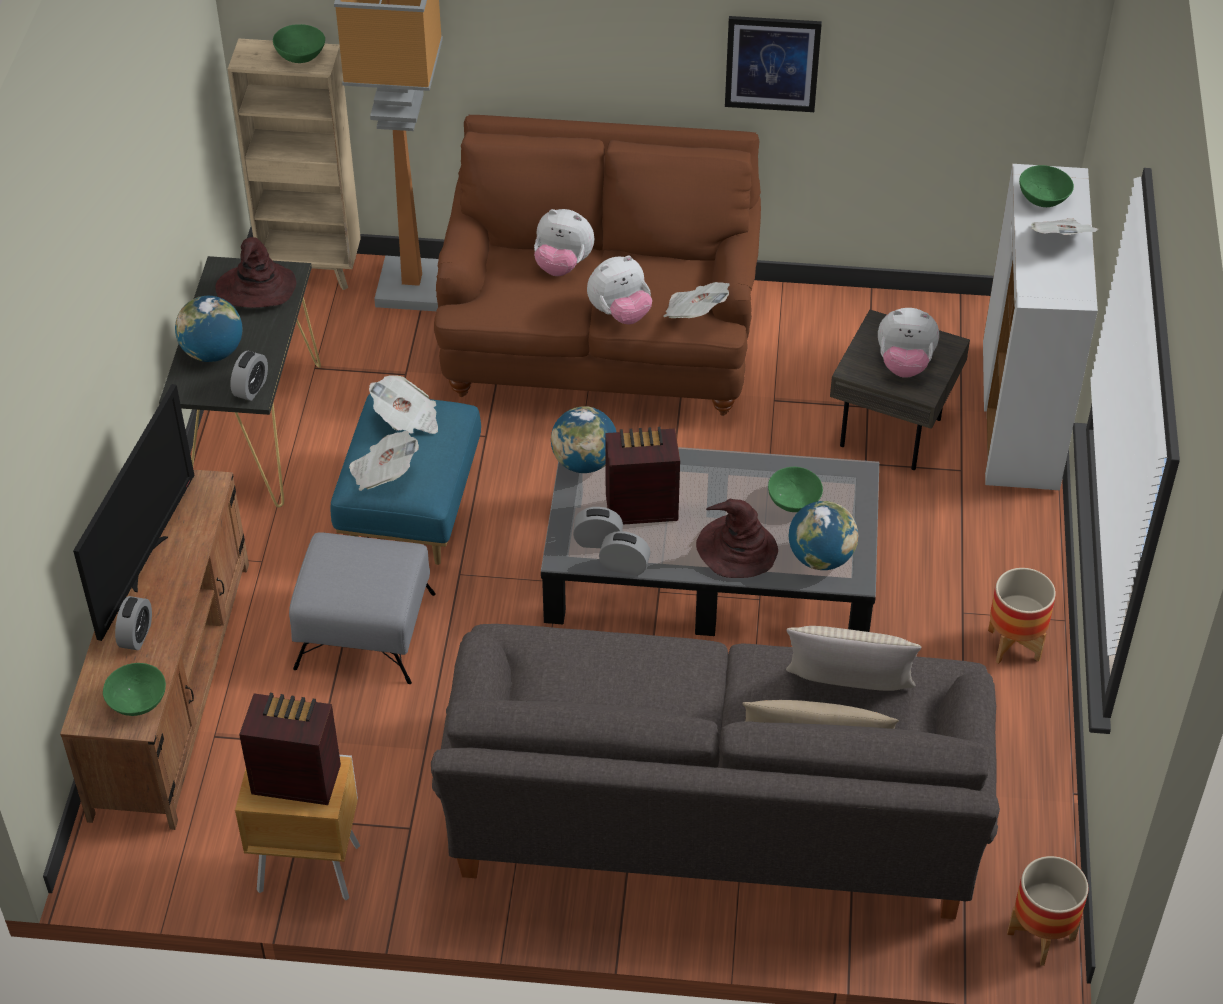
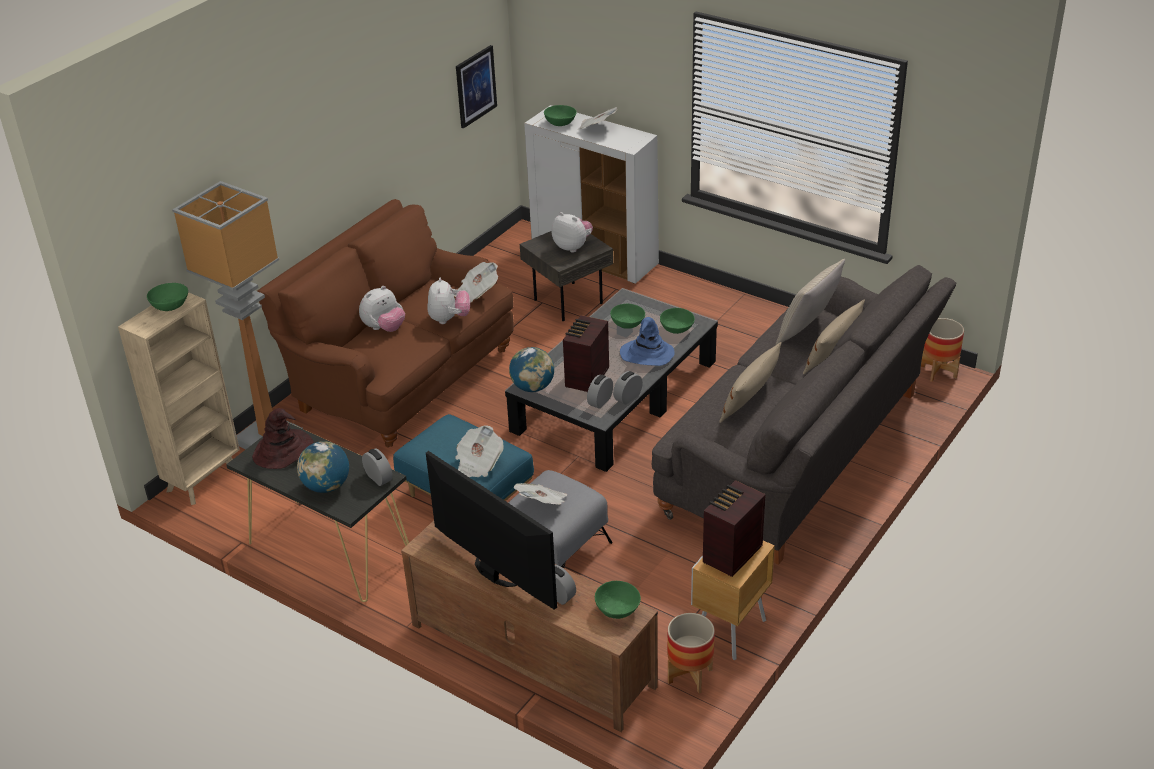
camera: 60 degrees left, 10 degrees down
newspaper [369,375,438,434] -> newspaper moved to [514,483,567,505]
brown hat [696,499,778,578] -> blue hat [620,317,675,366]
picture [725,16,822,112] -> picture moved to [456,45,497,129]
globe [789,501,858,570] -> green bowl [660,308,695,334]
plush toy [878,308,939,378] -> plush toy turned 90 degrees counterclockwise [552,212,593,253]
planter [988,568,1056,664] -> planter moved to [667,613,715,693]
none -> beige pillow [719,342,781,423]

